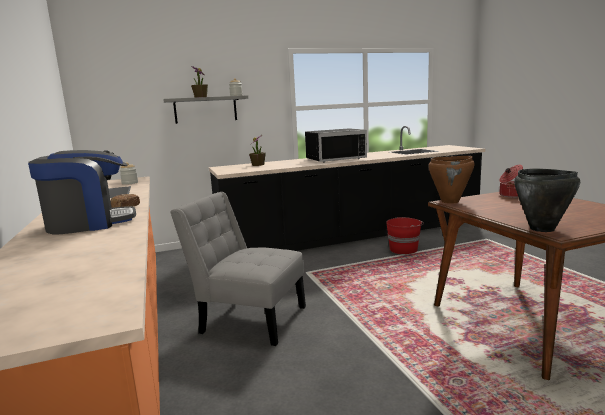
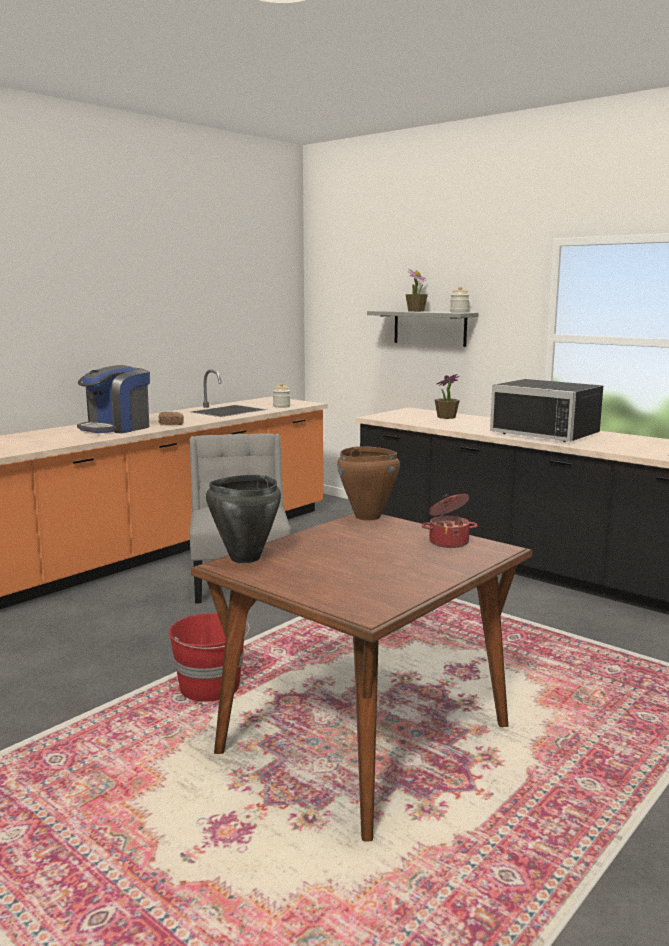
camera: 60 degrees right, 0 degrees up
coffee machine [28,150,136,234] -> coffee machine turned 90 degrees clockwise [77,365,150,433]
red bucket [386,217,424,254] -> red bucket moved to [168,613,250,702]

